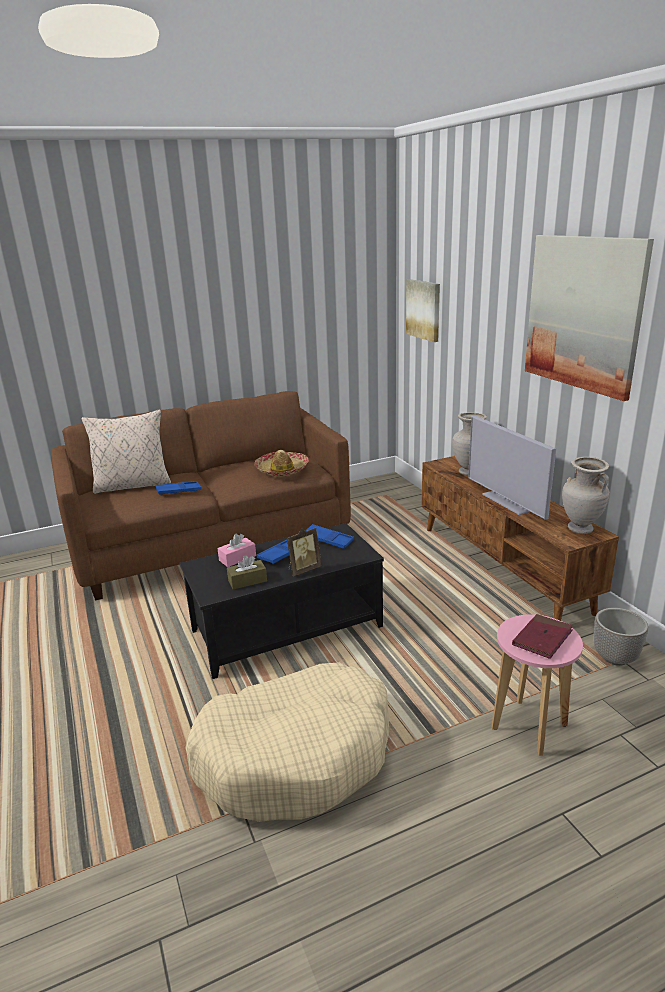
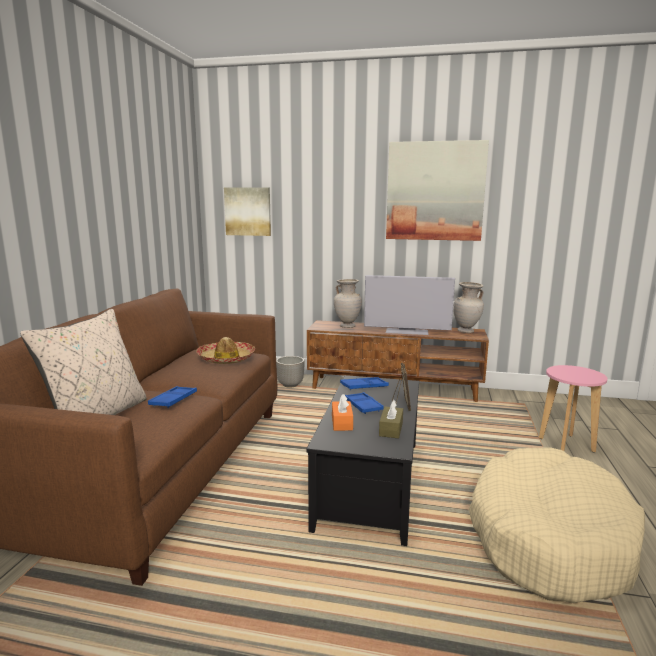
camera: 55 degrees left, 10 degrees down
pink tissue box [217,534,256,567] -> orange tissue box [332,394,353,431]
red book [512,614,573,659] -> none
planter [594,608,648,666] -> planter moved to [276,356,305,388]

